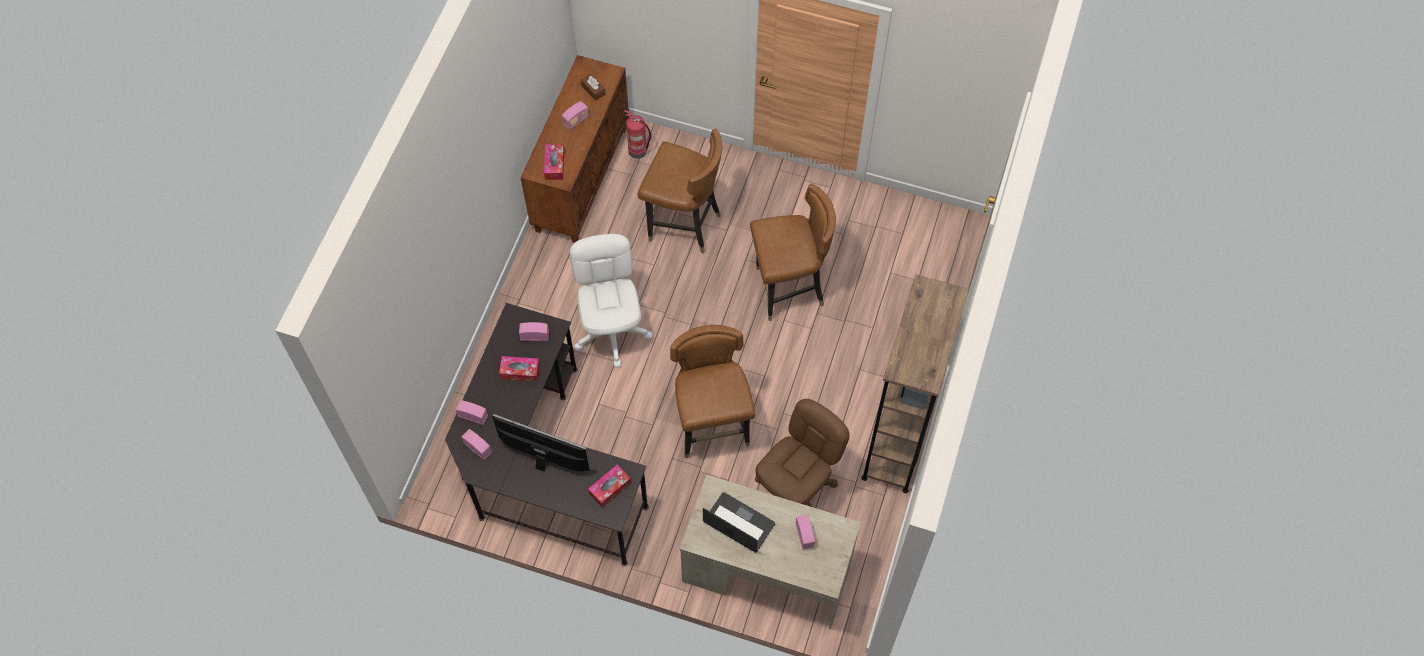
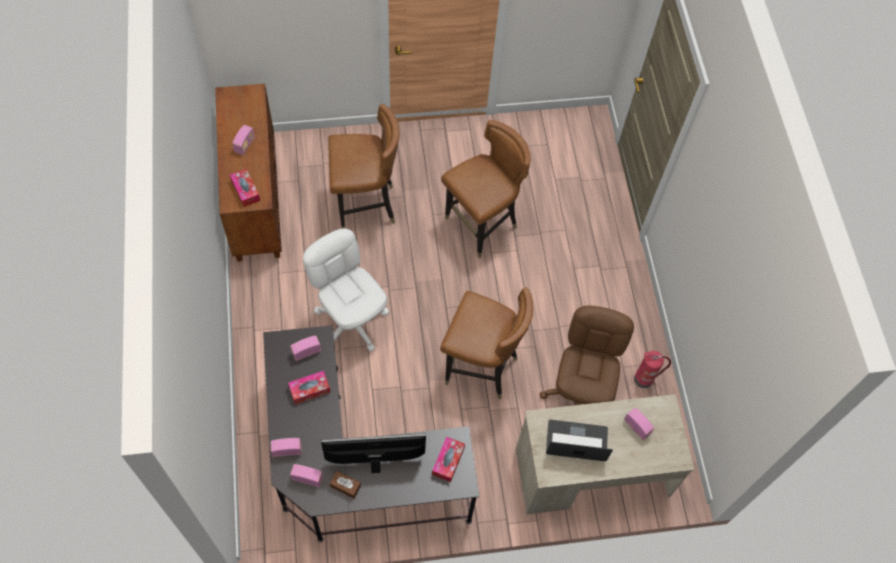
camera: 30 degrees left, 0 degrees up
brown tissue box [581,74,605,101] -> brown tissue box moved to [330,471,361,498]
fire extinguisher [624,110,651,159] -> fire extinguisher moved to [634,351,671,388]
brown chair [670,325,755,458] -> brown chair turned 150 degrees clockwise [440,287,533,400]
brown bookcase [861,274,969,493] -> none

